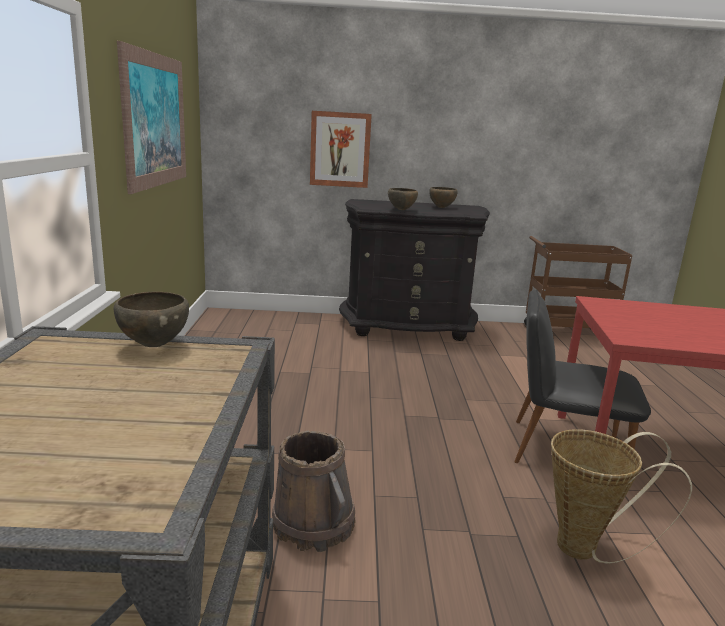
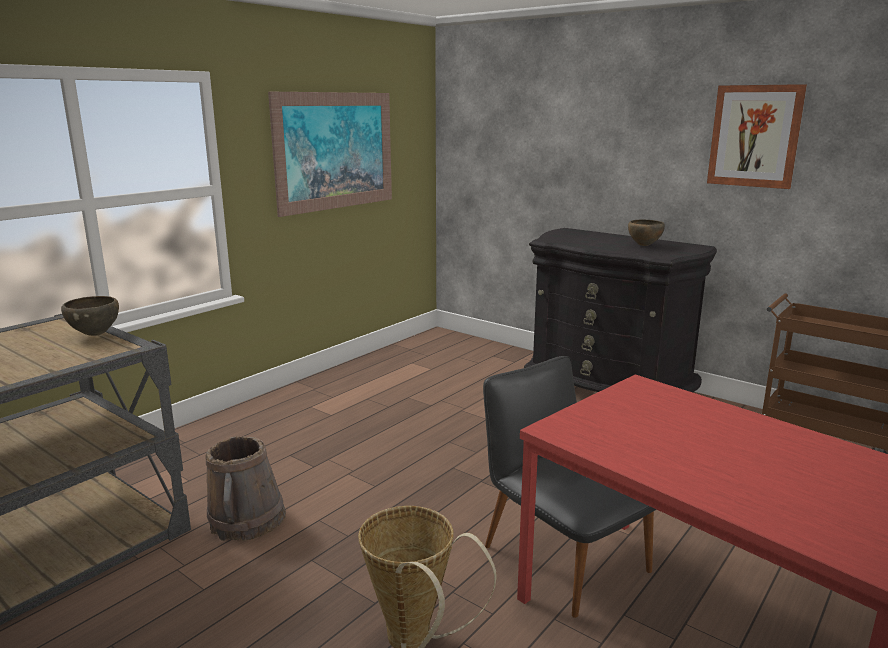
camera: 40 degrees right, 0 degrees up
picture [310,111,372,188] -> picture moved to [707,84,807,189]
brown bowl [388,188,418,210] -> none

